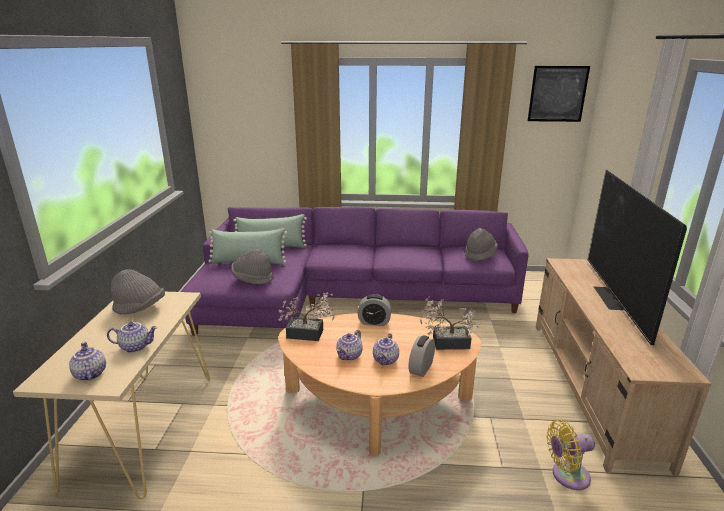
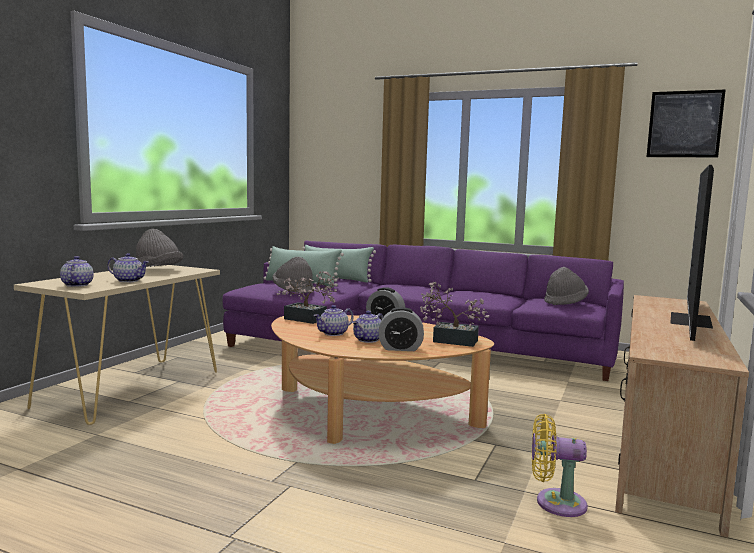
camera: 20 degrees right, 15 degrees down
alarm clock [408,335,435,377] -> alarm clock turned 135 degrees counterclockwise [378,307,424,351]

